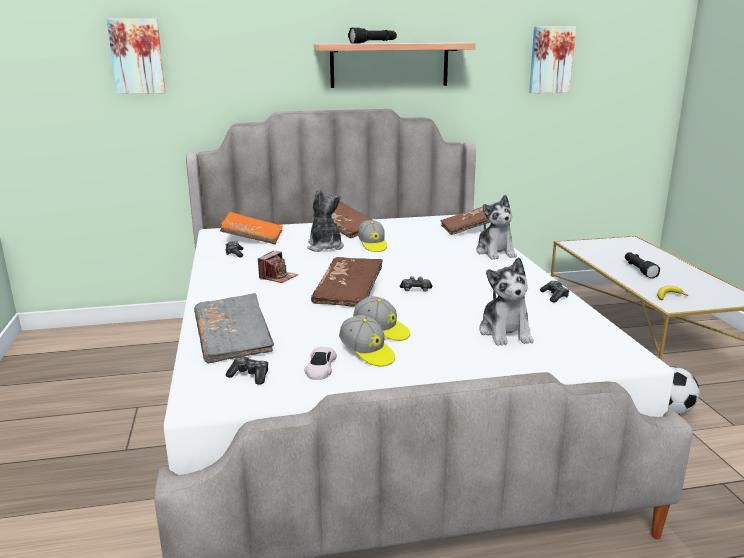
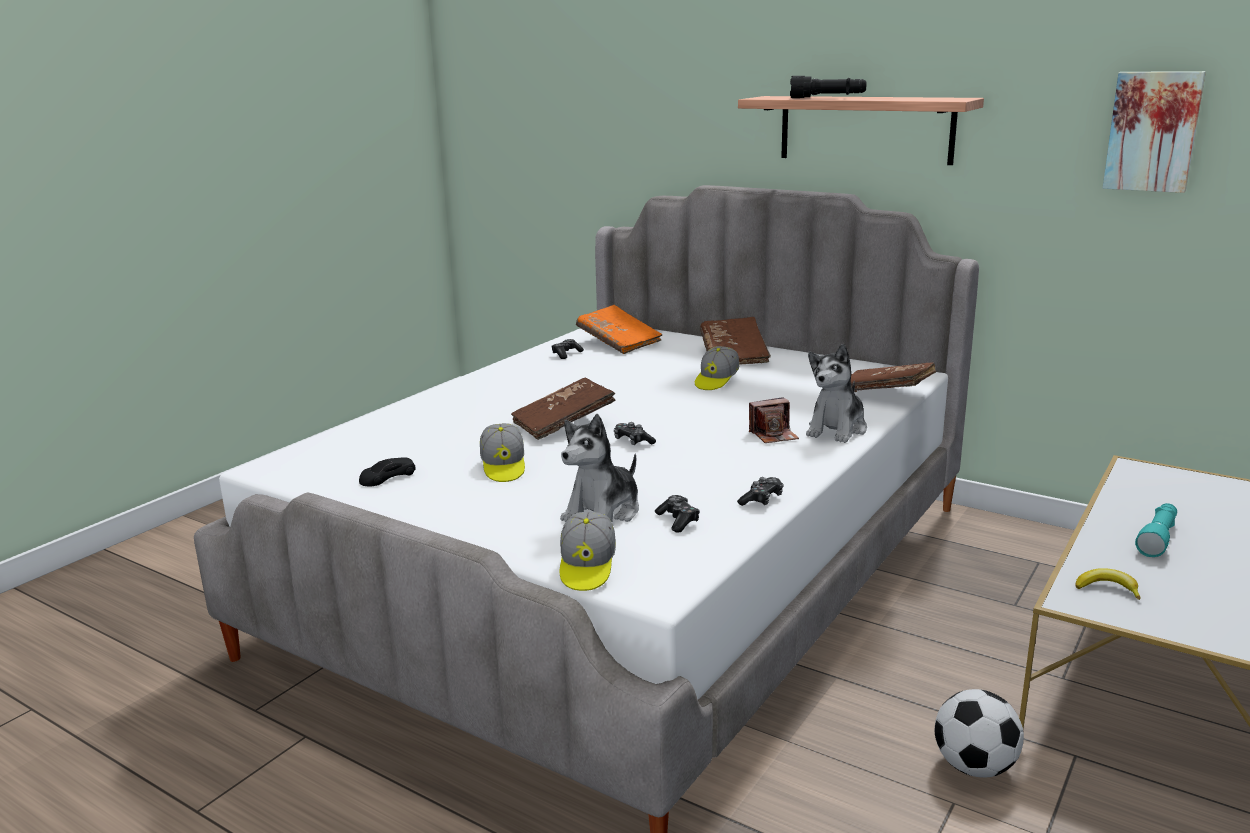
camera: 45 degrees right, 0 degrees up
picture [107,19,166,94] -> none
grey book [194,293,274,364] -> none
game controller [226,356,268,385] -> game controller moved to [655,495,700,533]
camera [258,251,298,283] -> camera moved to [749,397,799,443]
white toy car [304,347,337,380] -> black toy car [359,457,416,486]
plush toy [307,189,344,252] -> none
cap [339,315,395,367] -> cap moved to [560,512,616,591]
black flashlight [625,252,660,279] -> turquoise flashlight [1135,503,1177,557]

